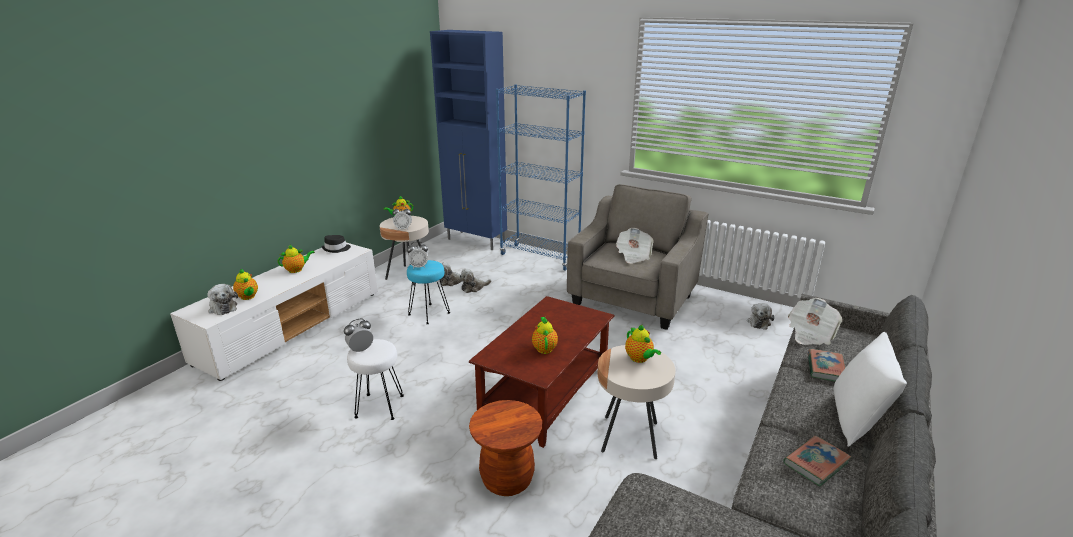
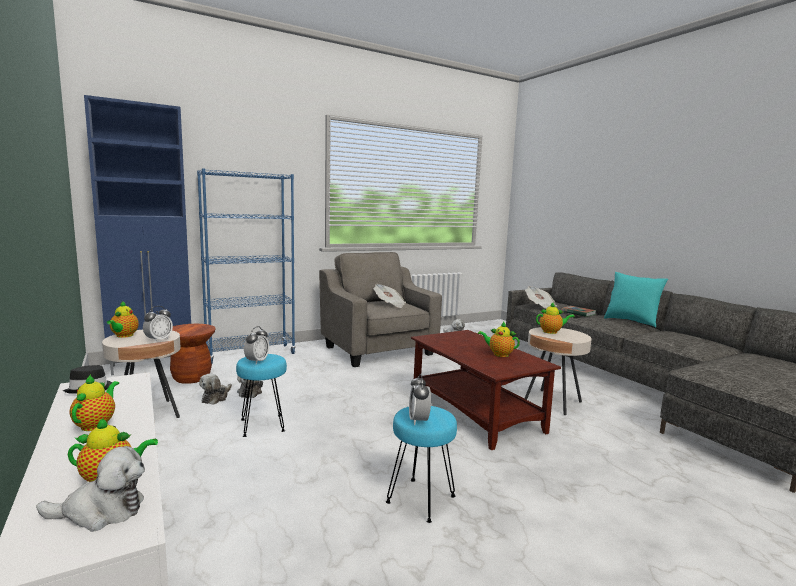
camera: 60 degrees left, 15 degrees down
white stool [347,339,404,420] -> turquoise stool [386,406,457,523]
brown stool [469,400,542,496] -> brown stool moved to [170,324,216,384]
book [783,436,851,486] -> none
white pillow [834,332,907,447] -> turquoise pillow [604,272,668,328]

